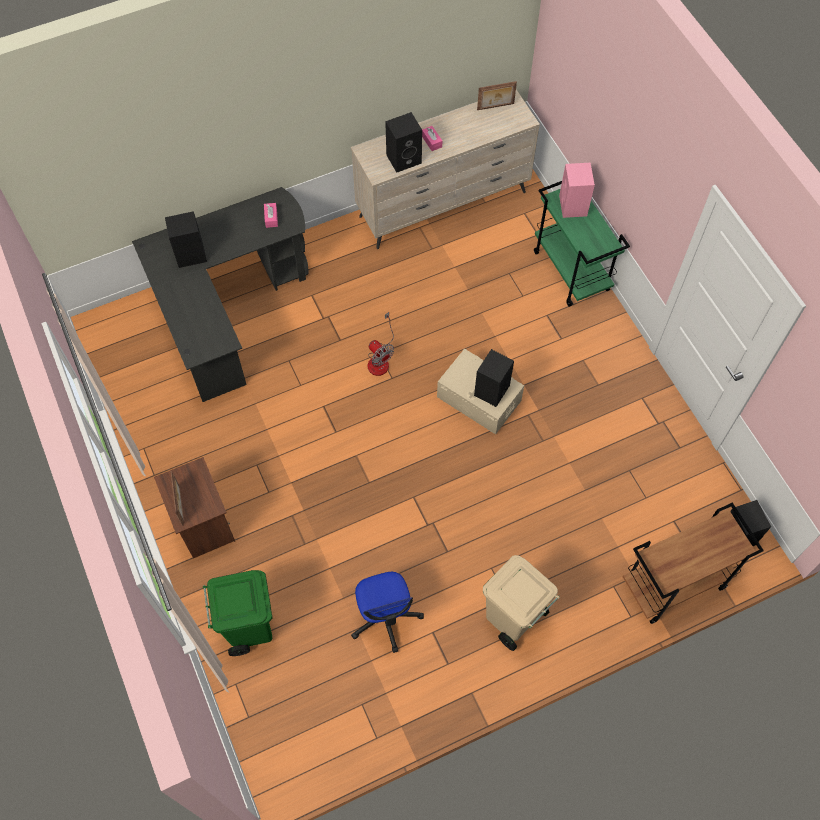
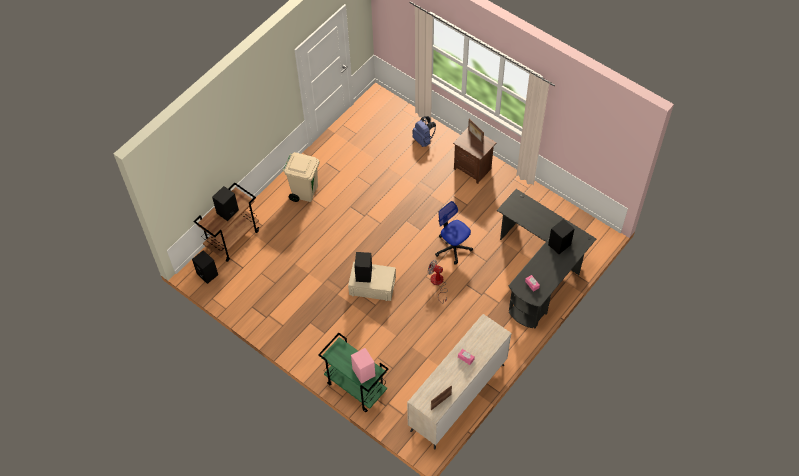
camera: 155 degrees right, 5 degrees down
green trash can [203,570,272,656] -> blue backpack [412,116,436,147]
office chair [351,572,424,653] -> office chair moved to [435,201,473,265]
black speaker [385,112,422,173] -> black speaker moved to [212,186,239,221]

